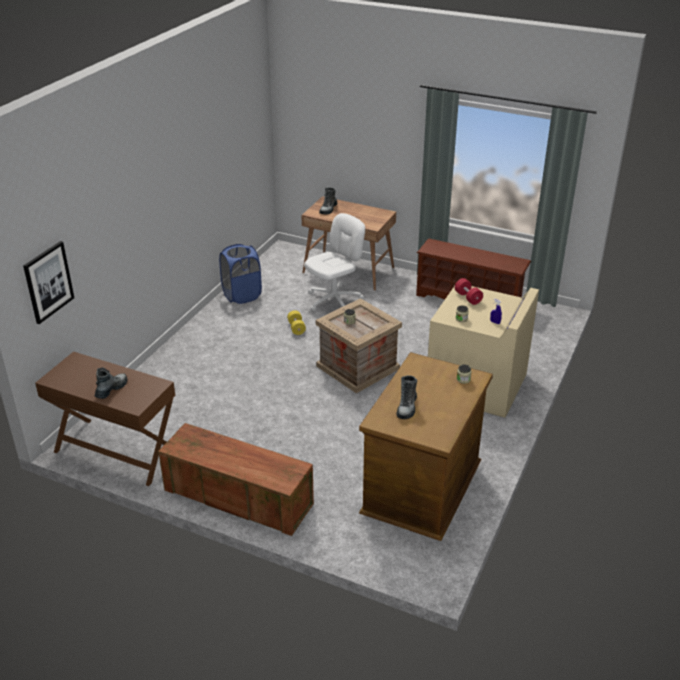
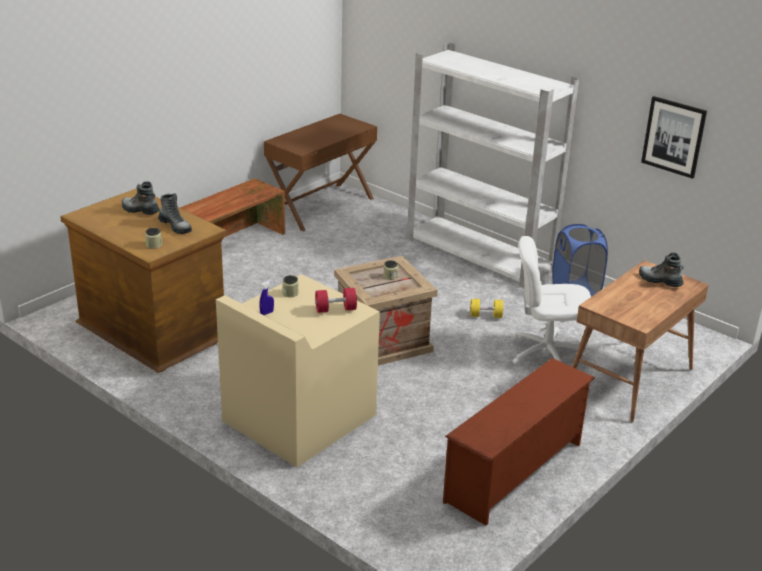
camera: 105 degrees right, 5 degrees down
picture [23,241,74,324] -> picture moved to [641,96,707,179]
boot [95,367,128,399] -> boot moved to [158,193,192,234]
white office chair [304,213,365,311] -> white office chair turned 120 degrees clockwise [511,236,591,366]
none -> white bookcase [407,42,579,287]

